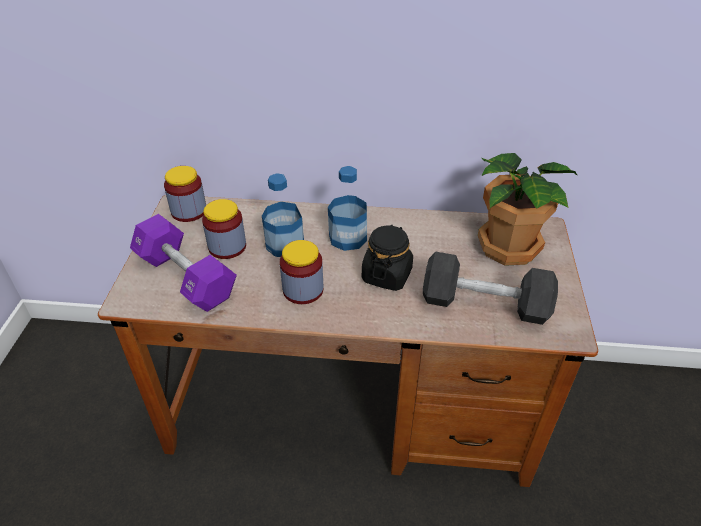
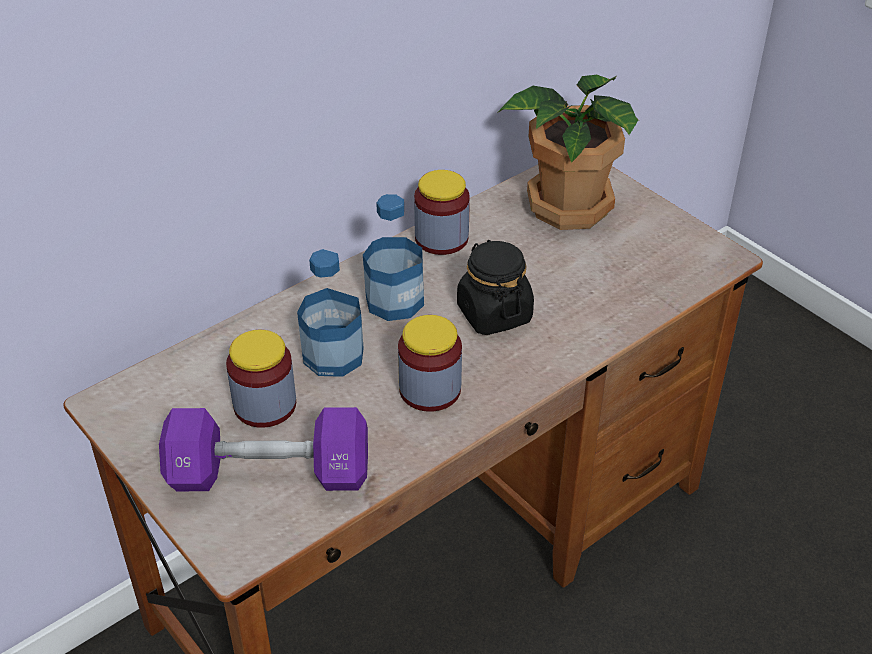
camera: 45 degrees left, 0 degrees up
jar [164,166,206,222] -> jar moved to [414,170,470,255]
black dumbbell [423,252,558,325] -> none

